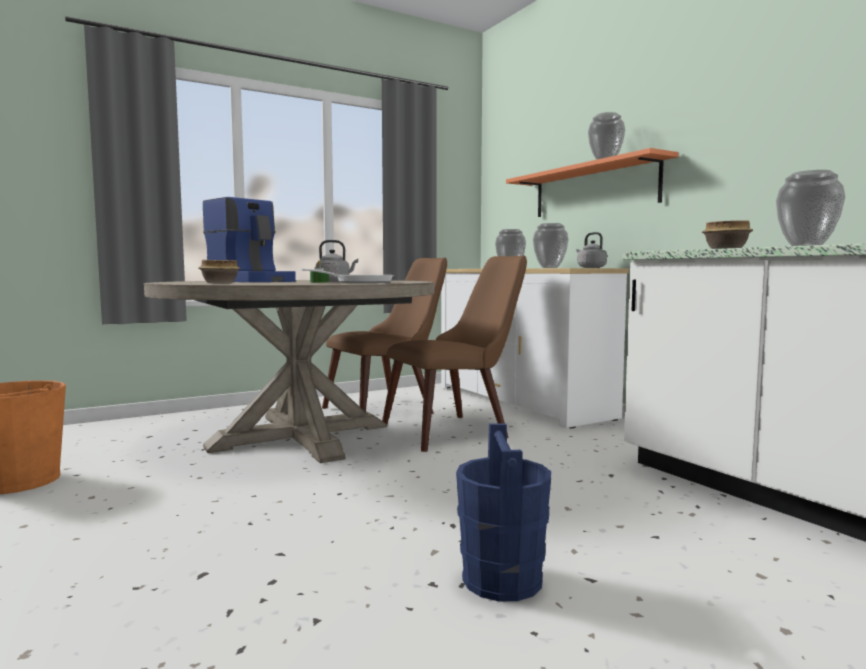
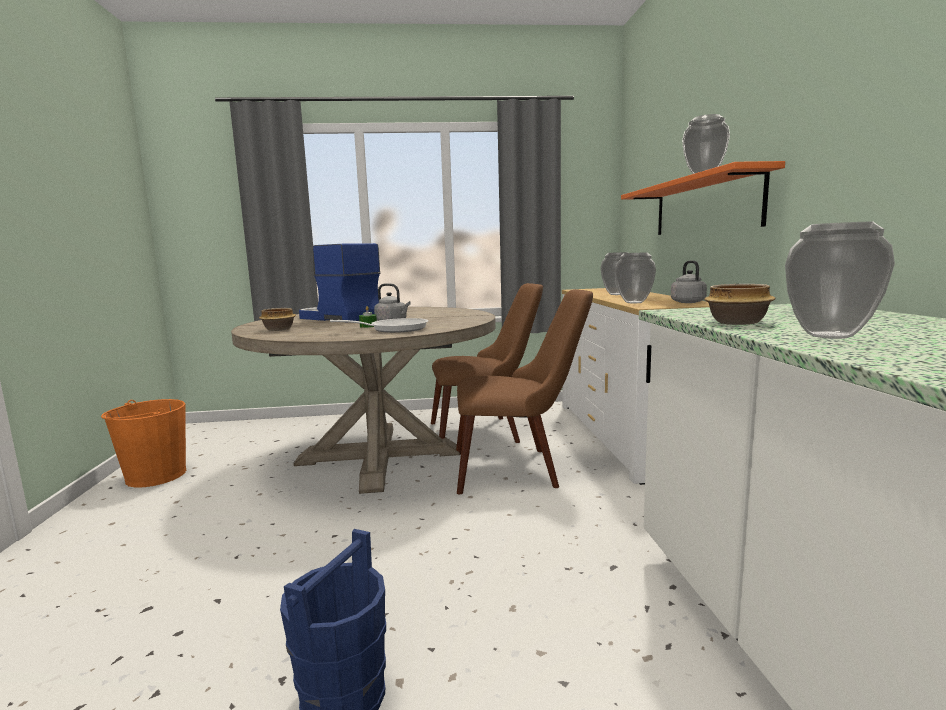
camera: 25 degrees right, 5 degrees up
coffee machine [203,197,296,282] -> coffee machine turned 150 degrees clockwise [299,243,380,323]

